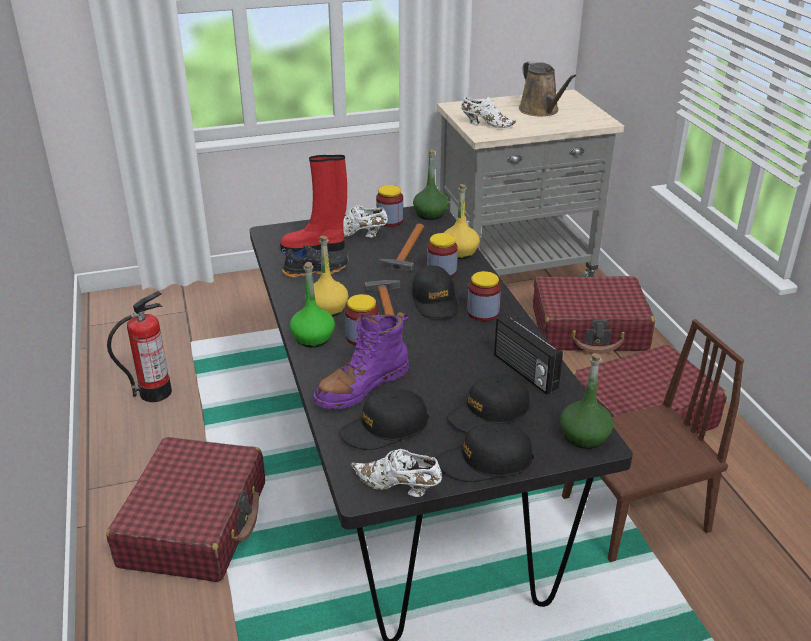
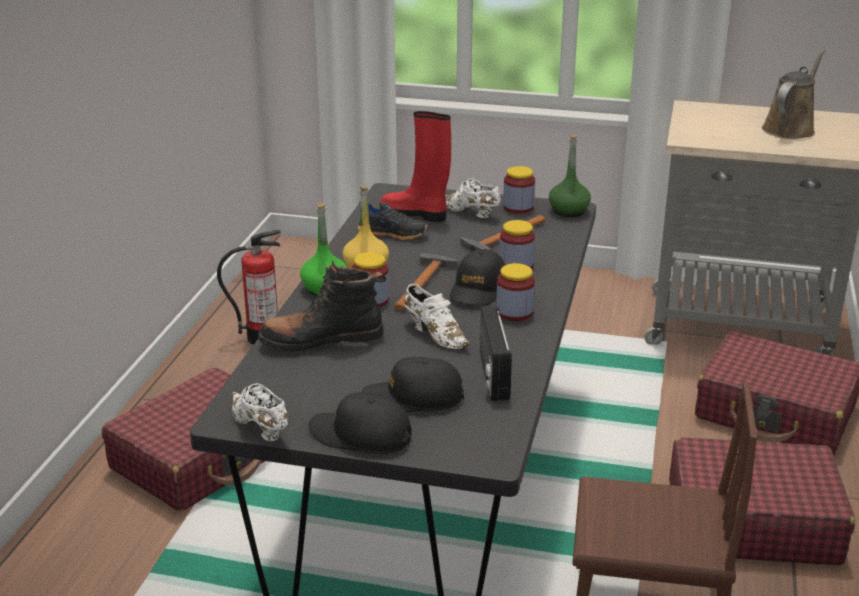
camera: 30 degrees right, 5 degrees down
purple boot [313,312,409,409] -> black boot [258,260,386,352]
black cap [339,389,429,450] -> none
yellow bottle [444,184,480,259] -> none
white shoe [461,97,516,128] -> white shoe moved to [404,284,470,349]
brown watering can [519,61,576,116] -> brown watering can turned 150 degrees counterclockwise [762,49,826,139]
green bottle [560,353,613,449] -> none

